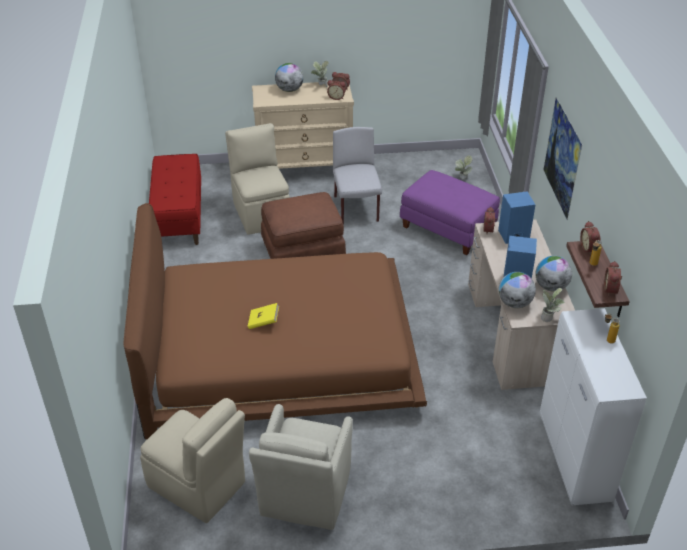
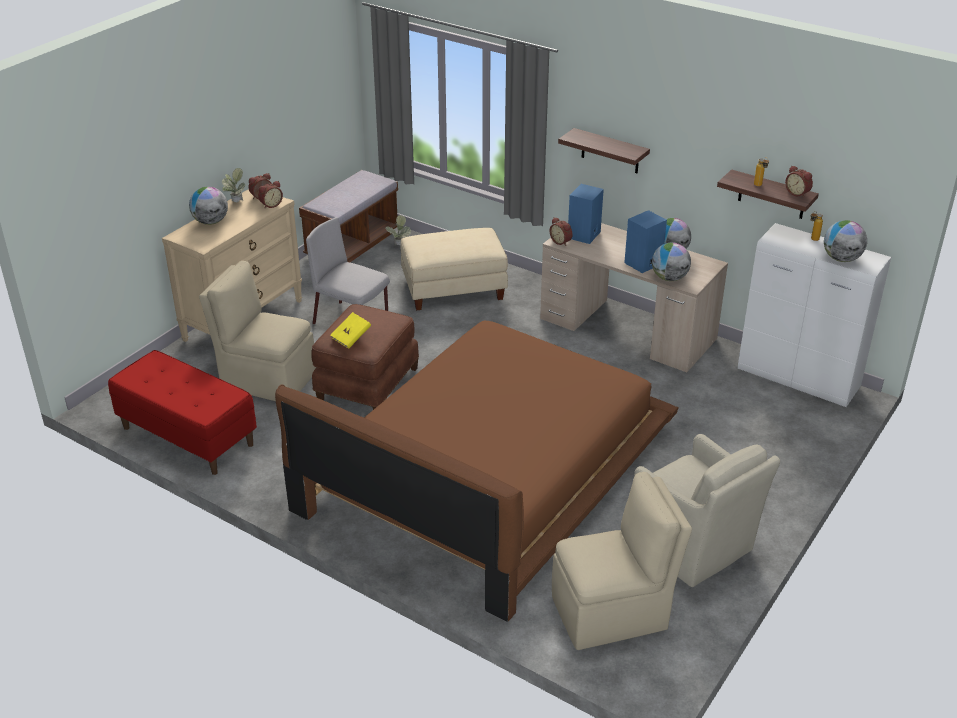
camera: 50 degrees left, 5 degrees down
yellow book [248,303,279,329] -> yellow book moved to [330,312,371,349]
purple ottoman [400,170,500,255] -> beige ottoman [400,228,508,310]
potted plant [541,288,565,322] -> none
picture [543,98,582,220] -> shelf [558,128,650,173]
alarm clock [580,221,601,255] -> none
none -> brown bench [299,170,398,262]
none -> globe [824,220,867,262]

